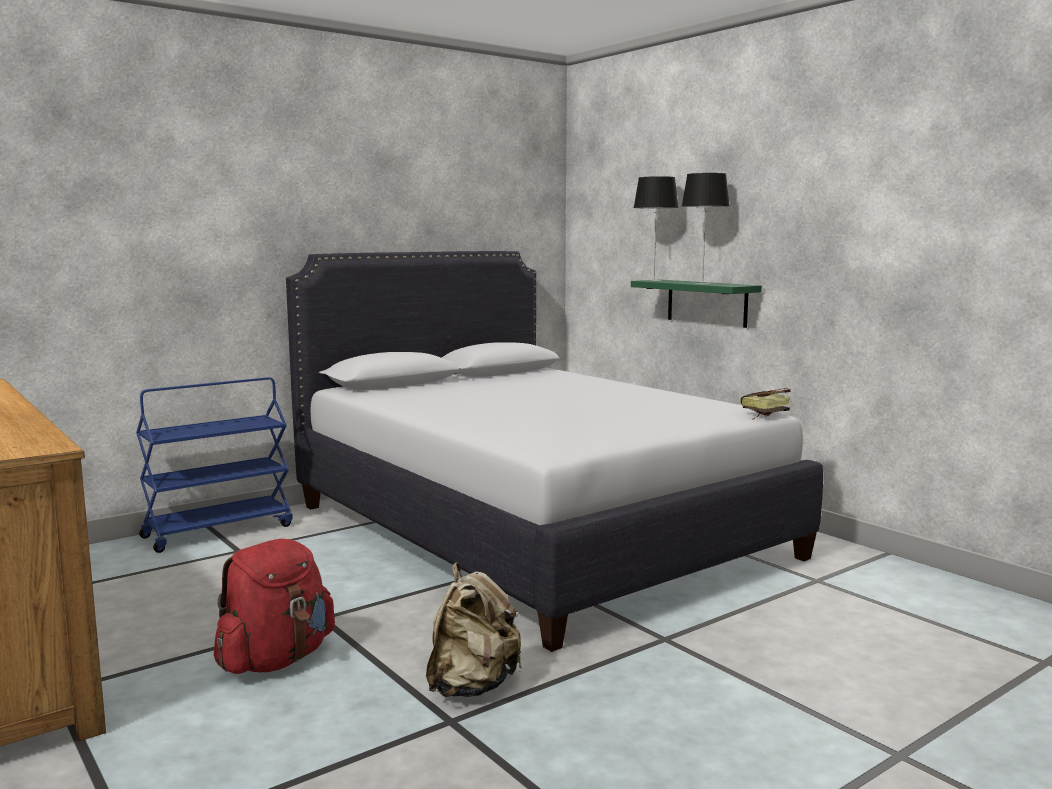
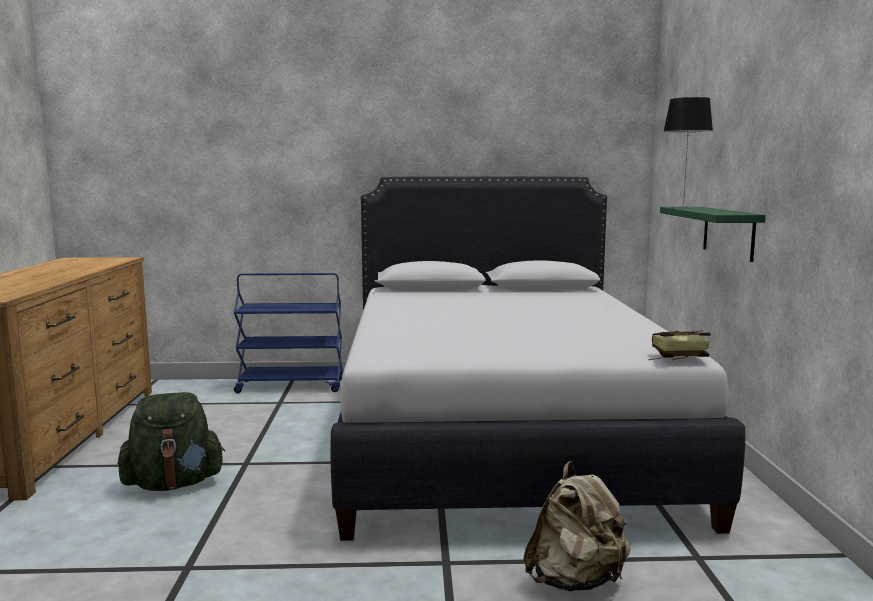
camera: 35 degrees right, 0 degrees up
red backpack [214,539,335,674] -> green backpack [117,392,225,491]
beige backpack [426,562,522,697] -> beige backpack moved to [523,461,631,592]
table lamp [681,173,730,284] -> none

